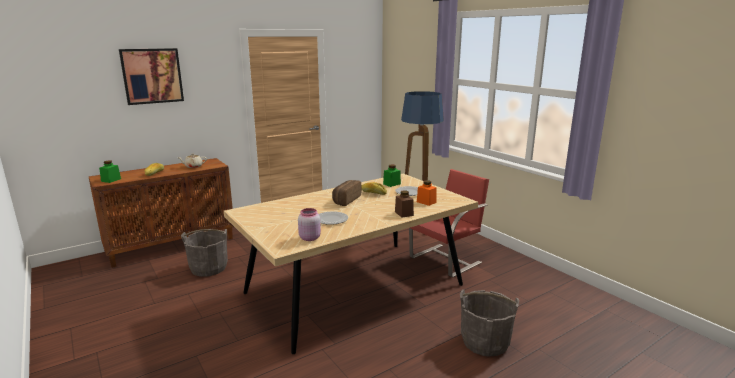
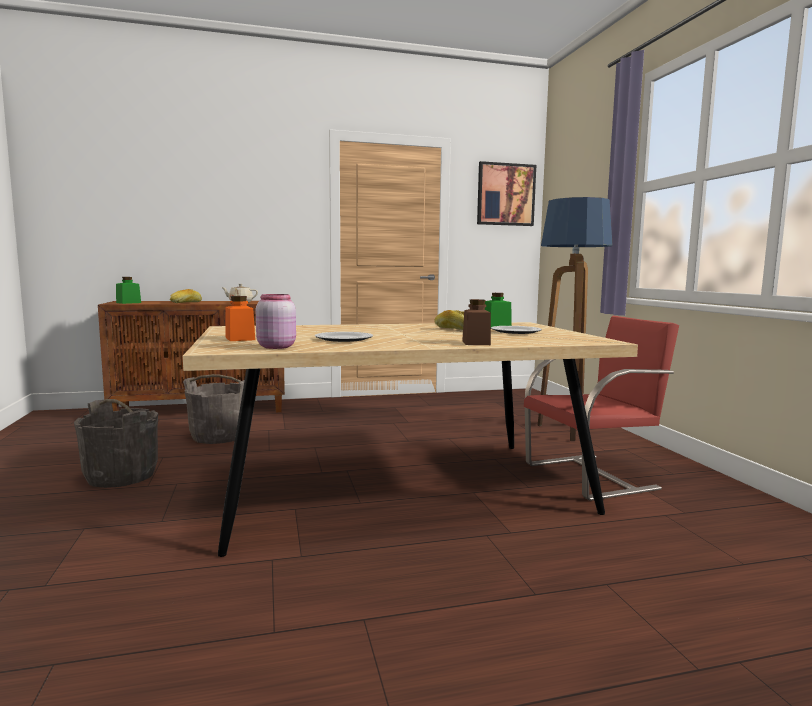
camera: 20 degrees right, 10 degrees down
picture [119,48,184,105] -> picture moved to [477,161,536,226]
bread [332,180,361,206] -> none
orange jar [417,180,436,206] -> orange jar moved to [225,296,255,341]
grey bucket [460,289,519,357] -> grey bucket moved to [74,399,158,488]

